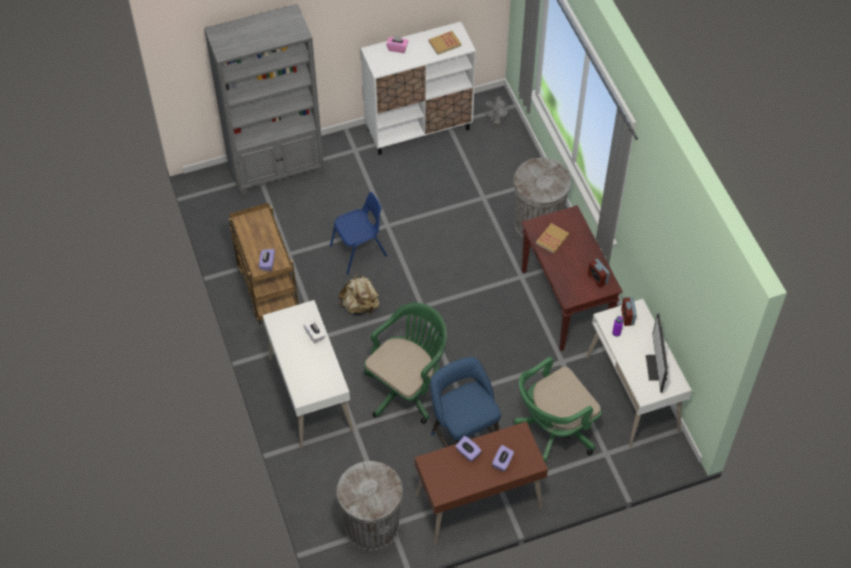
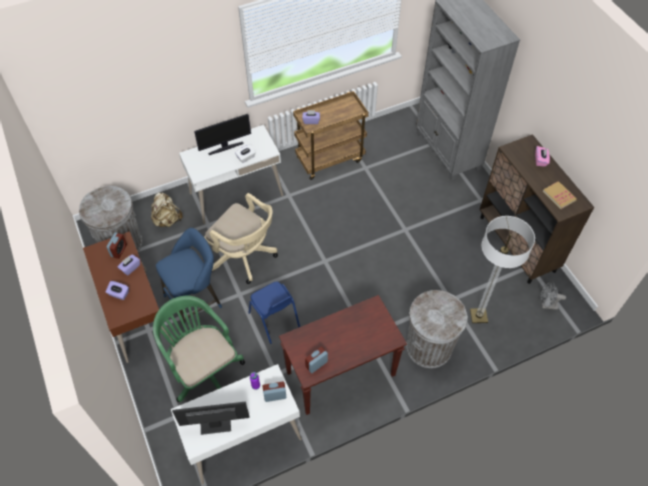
camera: 85 degrees right, 0 degrees up
blue chair [330,192,387,274] -> blue chair moved to [248,281,300,344]
beige backpack [339,273,380,315] -> beige backpack moved to [151,192,183,227]
white cabinet [361,22,476,155] -> brown cabinet [479,134,594,284]
green office chair [364,303,447,424] -> beige office chair [204,193,278,284]
book [536,223,569,254] -> none
none -> alarm clock [107,232,127,259]
none -> monitor [194,114,251,155]
none -> floor lamp [470,216,535,323]

